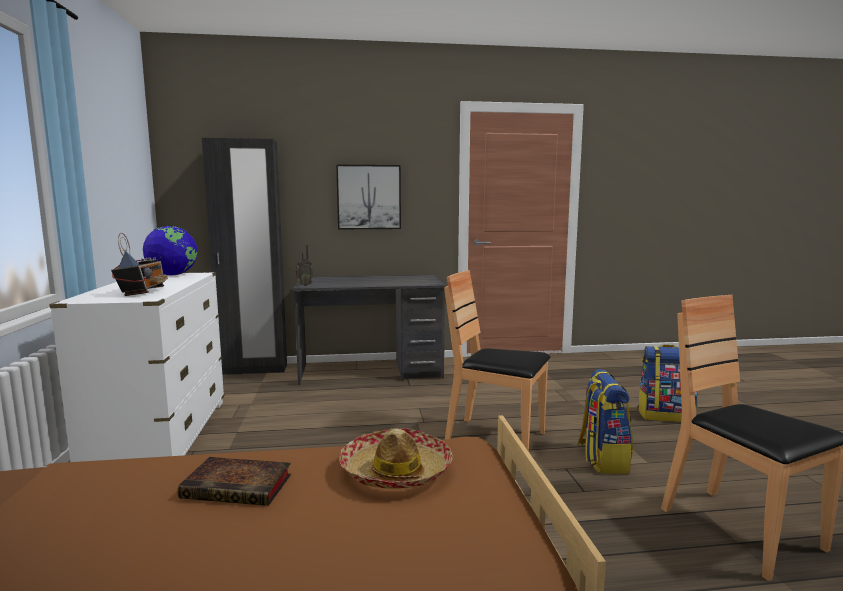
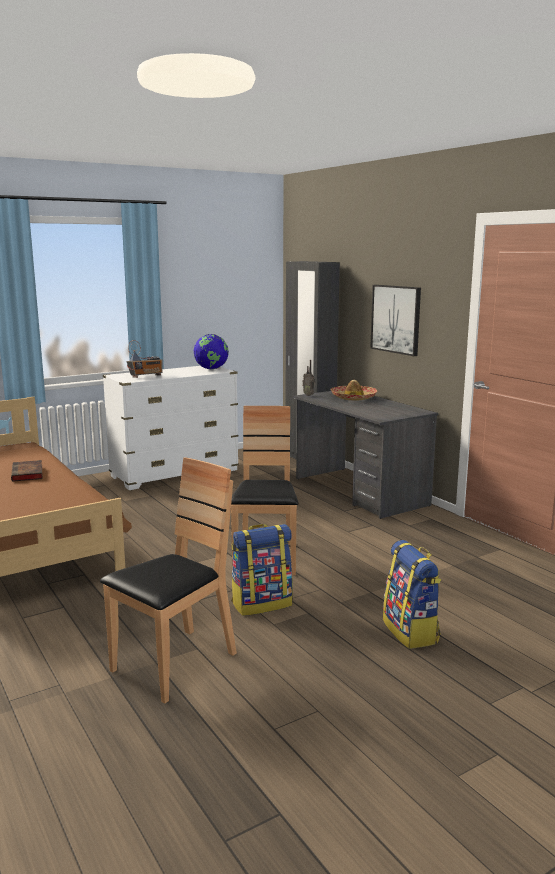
camera: 65 degrees right, 5 degrees up
hat [339,428,452,489] -> hat moved to [330,380,377,400]

